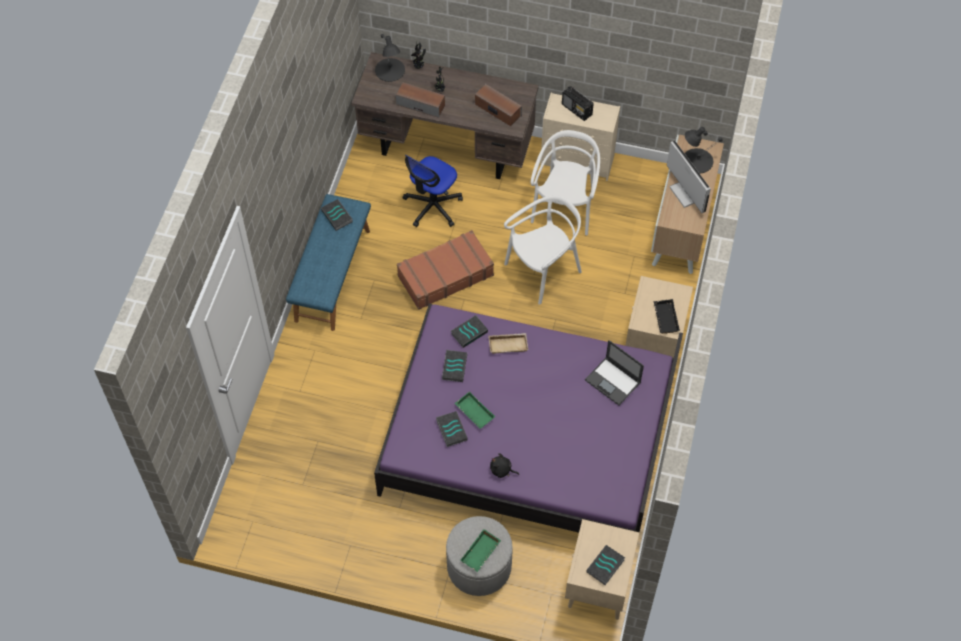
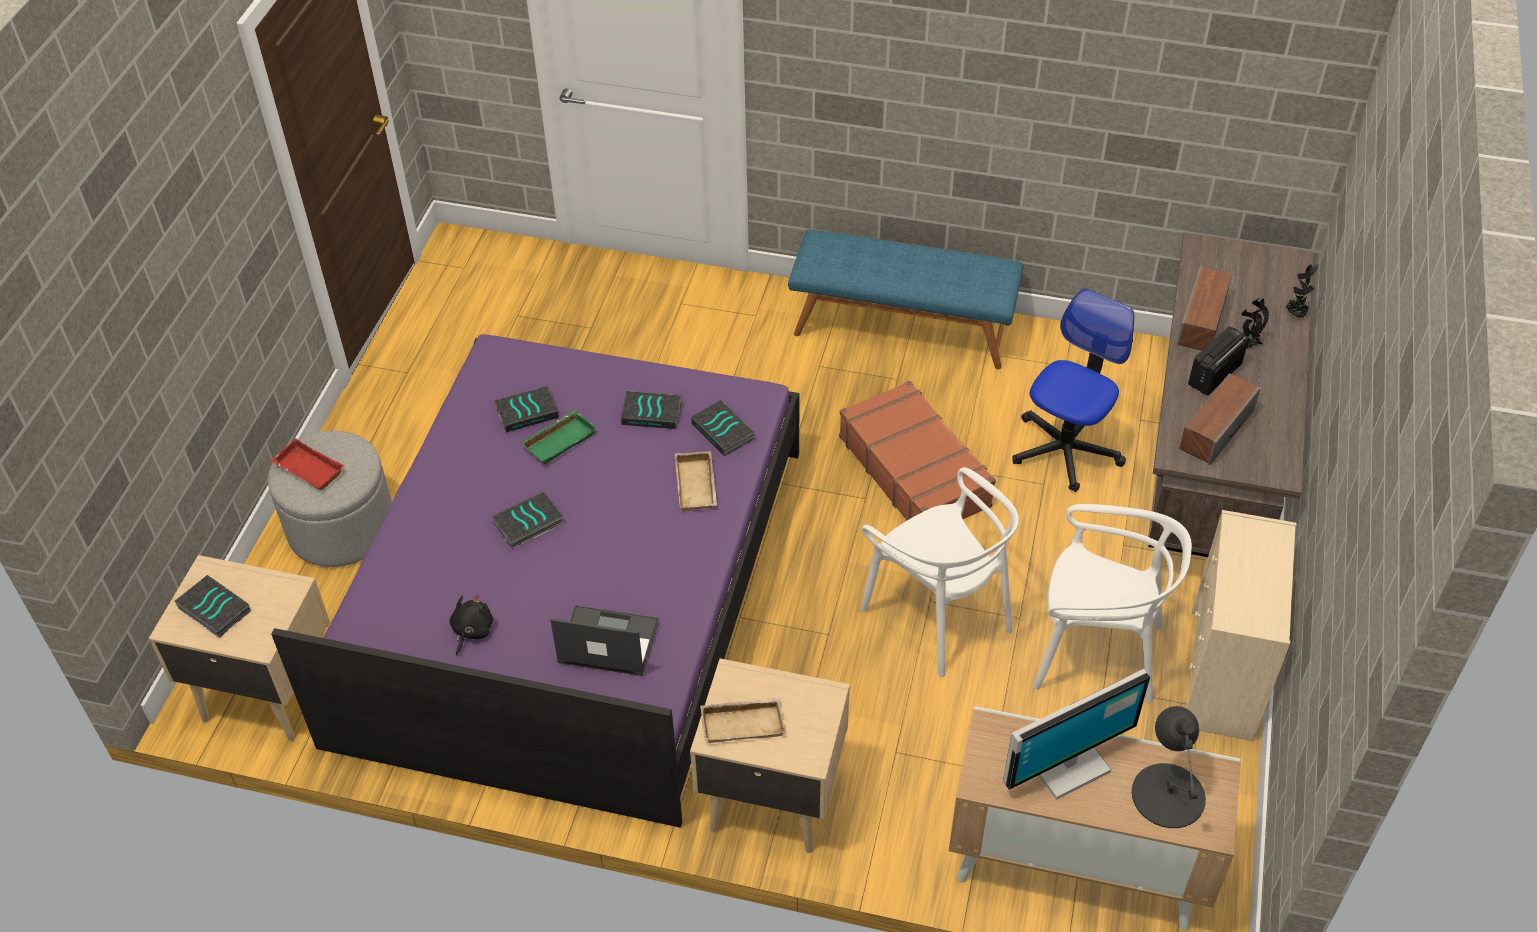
camera: 90 degrees right, 10 degrees down
book [321,199,353,231] -> book moved to [492,492,564,549]
black table lamp [375,34,405,82] -> none
office chair [402,155,463,227] -> office chair turned 90 degrees clockwise [1012,289,1134,492]
green tray [460,529,501,572] -> red tray [270,438,344,490]
black plush toy [490,453,519,478] -> black plush toy moved to [449,594,493,656]
radio [562,86,594,121] -> radio moved to [1188,326,1249,396]
laptop [585,340,644,406] -> laptop turned 60 degrees clockwise [550,605,659,676]
black tray [654,299,680,334] -> beige tray [700,698,785,743]

